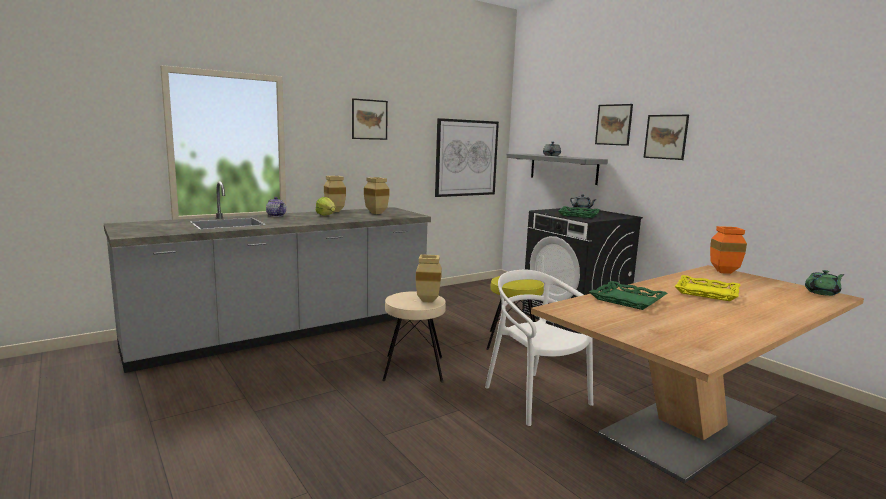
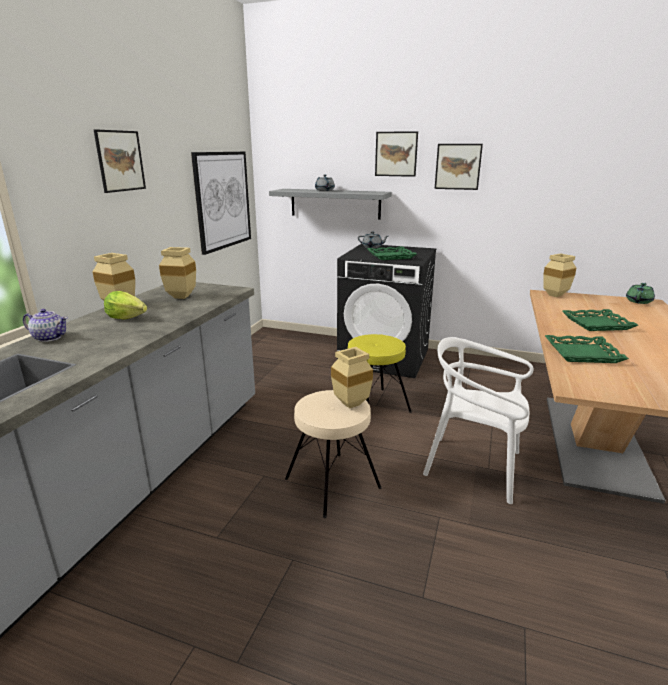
camera: 35 degrees left, 10 degrees up
yellow tray [675,275,741,301] -> green tray [562,309,638,331]
orange vase [710,226,747,274] -> beige vase [543,253,576,297]

